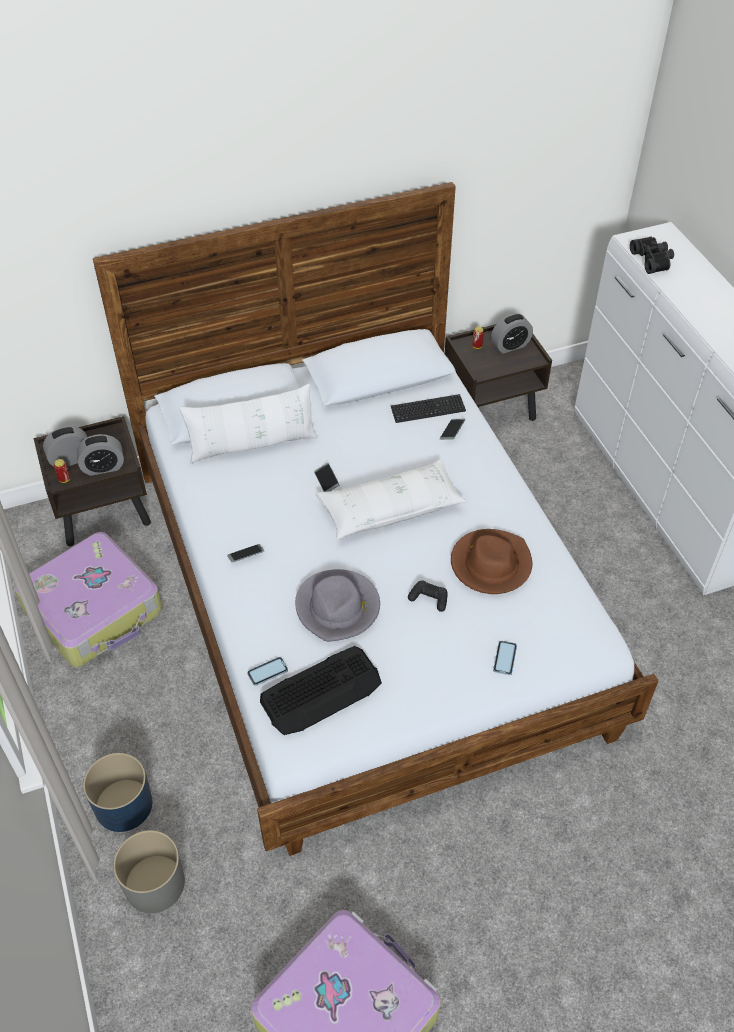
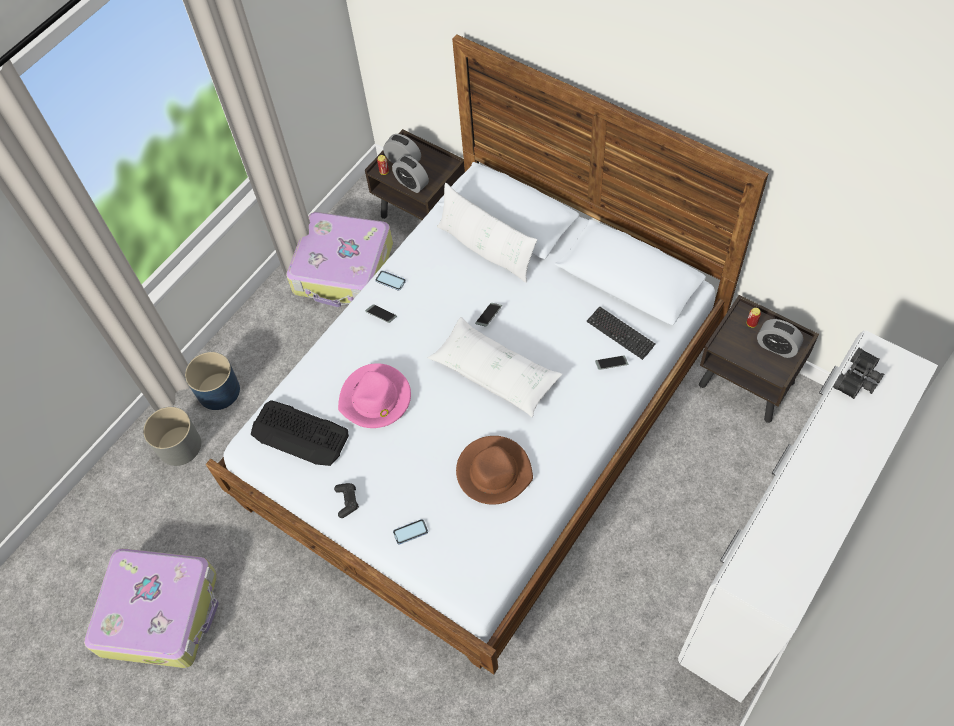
camera: 60 degrees right, 10 degrees up
phone [247,657,288,686] -> phone moved to [375,271,406,291]
grey hat [295,569,380,642] -> pink hat [338,363,411,428]
black game controller [408,580,448,612] -> black game controller moved to [334,483,359,518]

